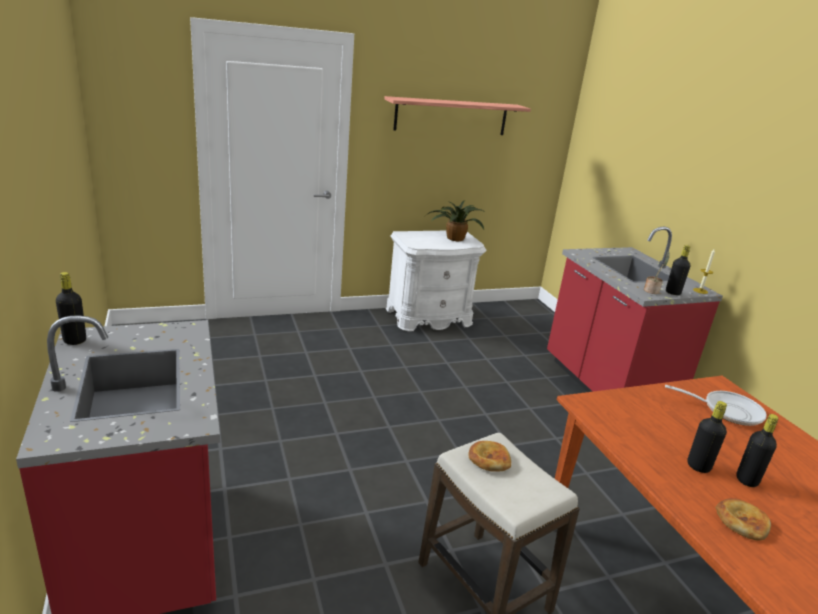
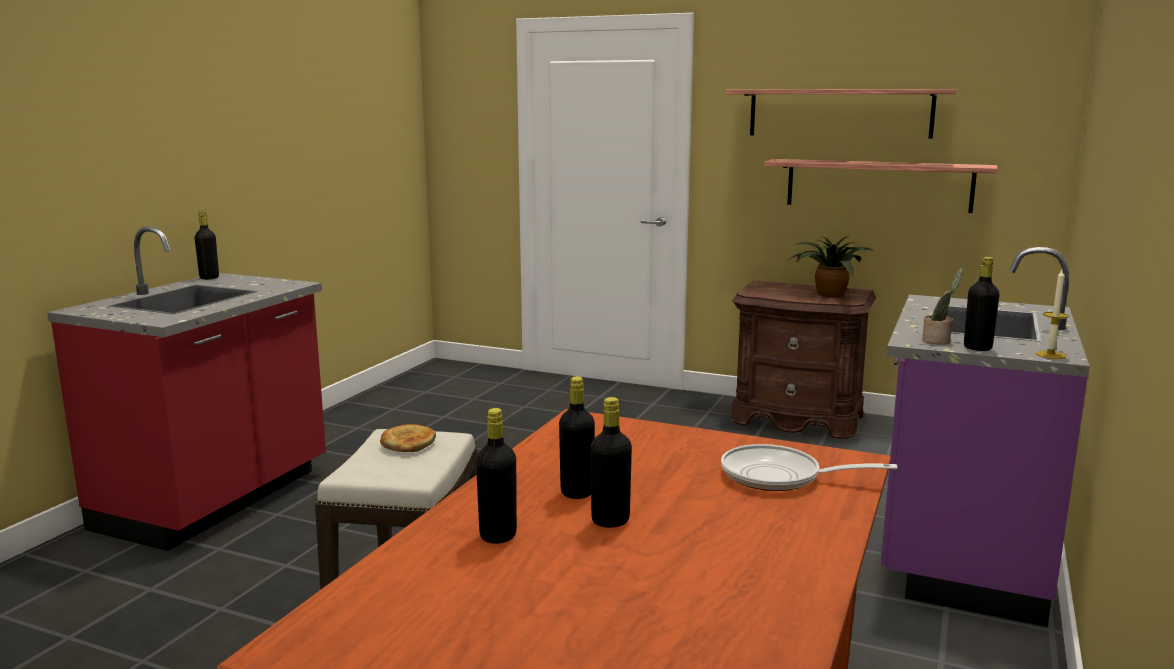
camera: 45 degrees right, 10 degrees down
white nightstand [385,231,486,332] -> brown nightstand [730,281,876,439]
red counter [547,227,723,392] -> purple counter [881,247,1090,627]
frying pan [665,385,767,426] -> frying pan turned 135 degrees clockwise [721,444,897,491]
bread [716,498,771,541] -> black bottle [476,408,517,544]
none -> shelf [764,159,997,213]

